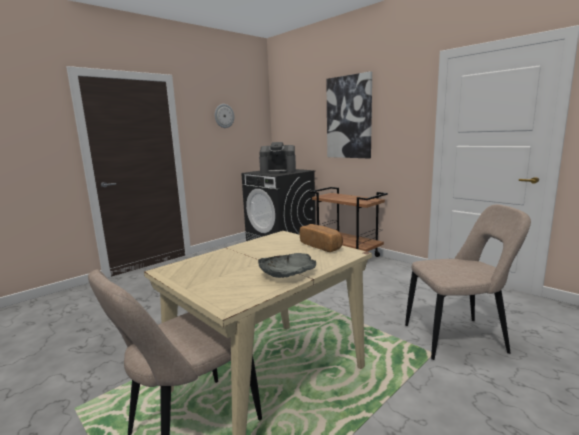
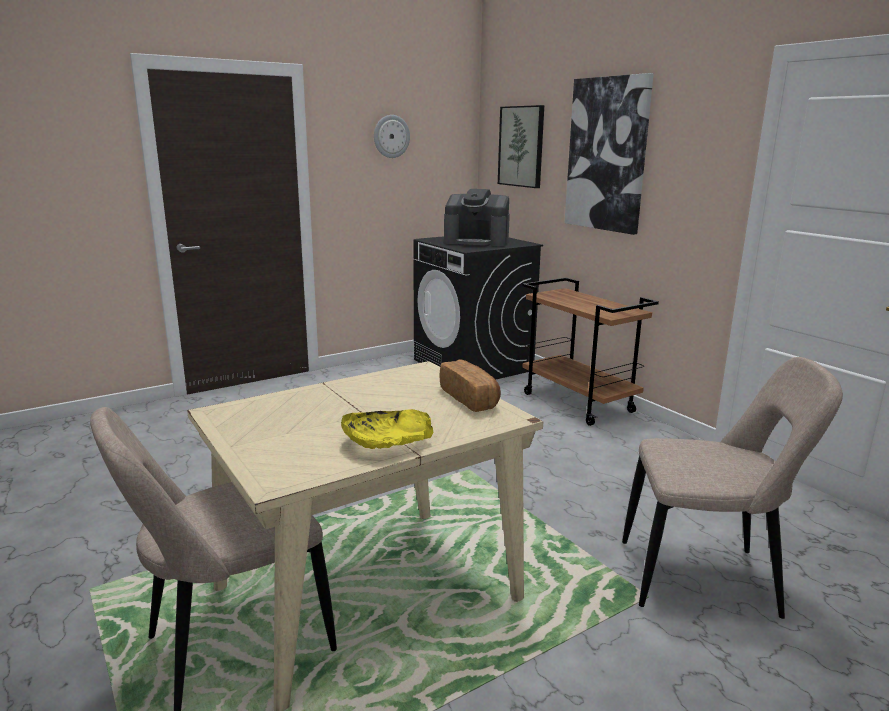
camera: 10 degrees right, 5 degrees up
grey bowl [258,253,316,278] -> yellow bowl [341,409,433,449]
none -> picture [498,105,544,188]

